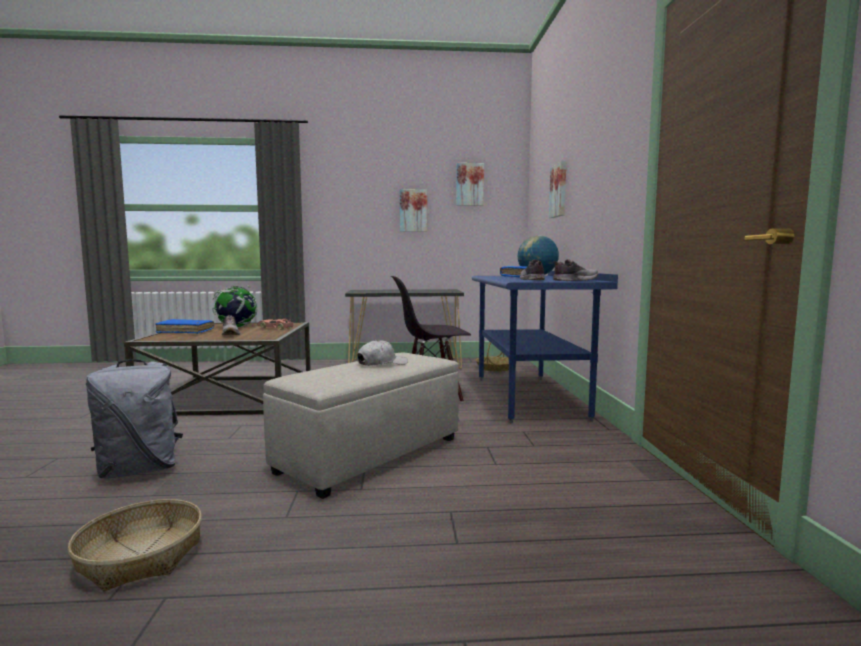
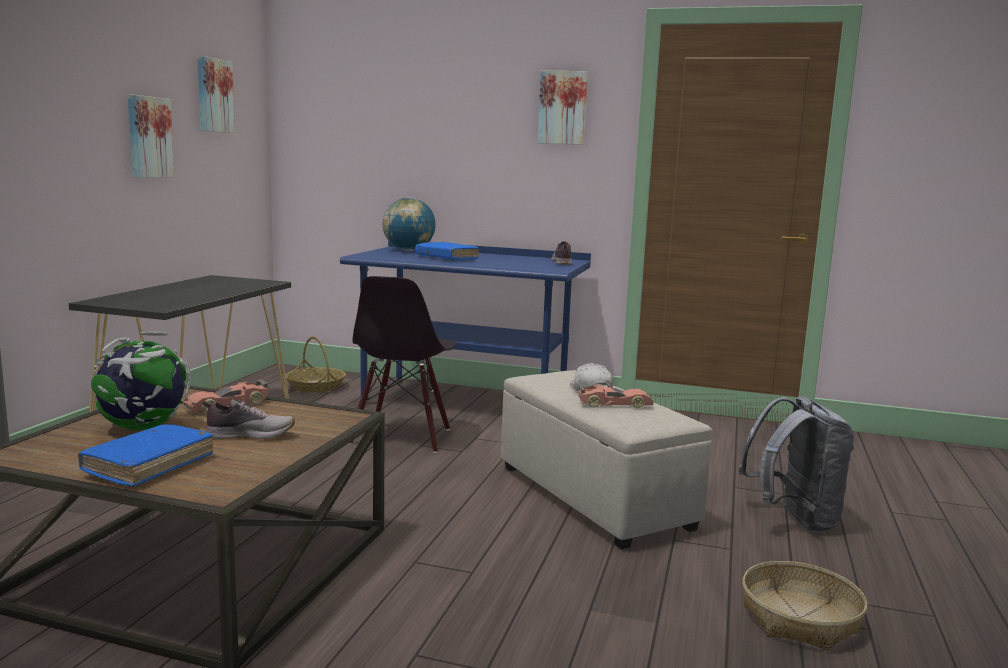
camera: 70 degrees left, 5 degrees up
grey backpack [86,359,183,478] -> grey backpack moved to [738,396,854,532]
shoe [520,259,545,280] -> none
picture [549,161,566,218] -> picture moved to [538,71,588,145]
none -> toy car [578,385,653,408]

